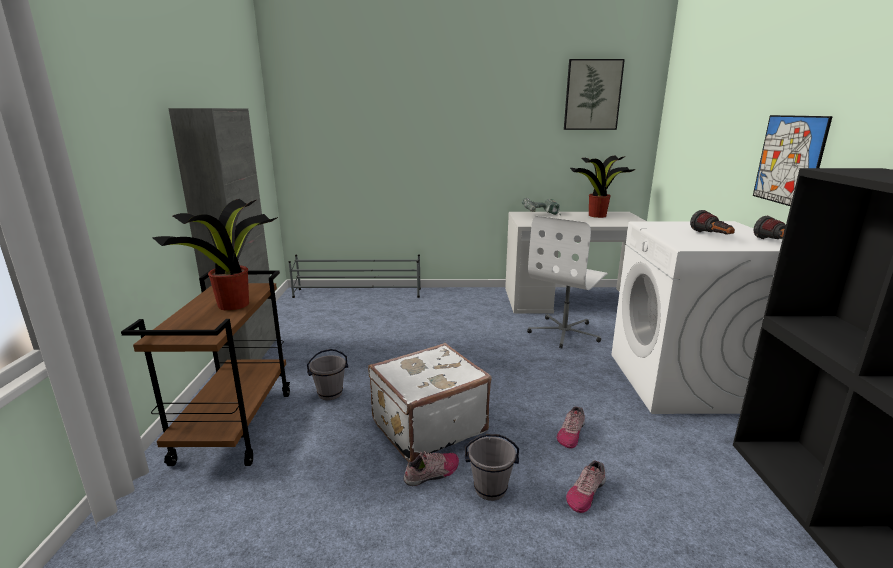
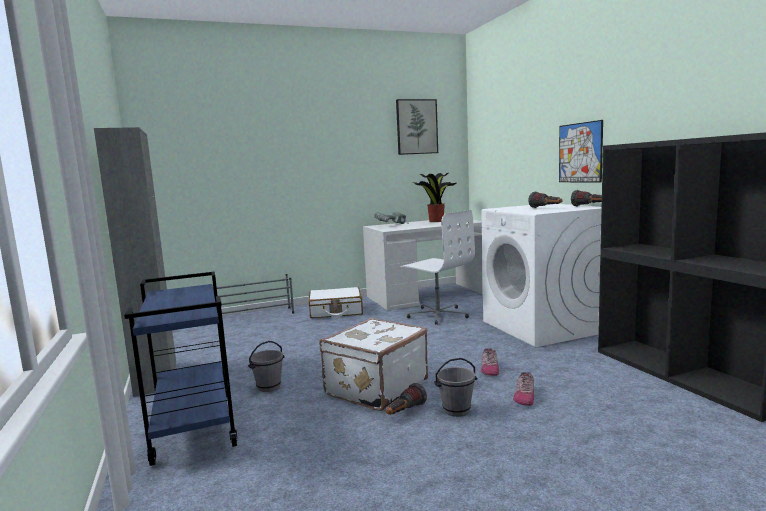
camera: 20 degrees left, 10 degrees down
brown cart [121,270,290,466] -> blue cart [124,272,237,466]
potted plant [152,199,278,311] -> none
shoe [404,451,459,486] -> flashlight [386,383,427,415]
white office chair [527,216,608,349] -> white office chair turned 60 degrees counterclockwise [400,210,475,325]
none -> white suitcase [309,287,363,318]

